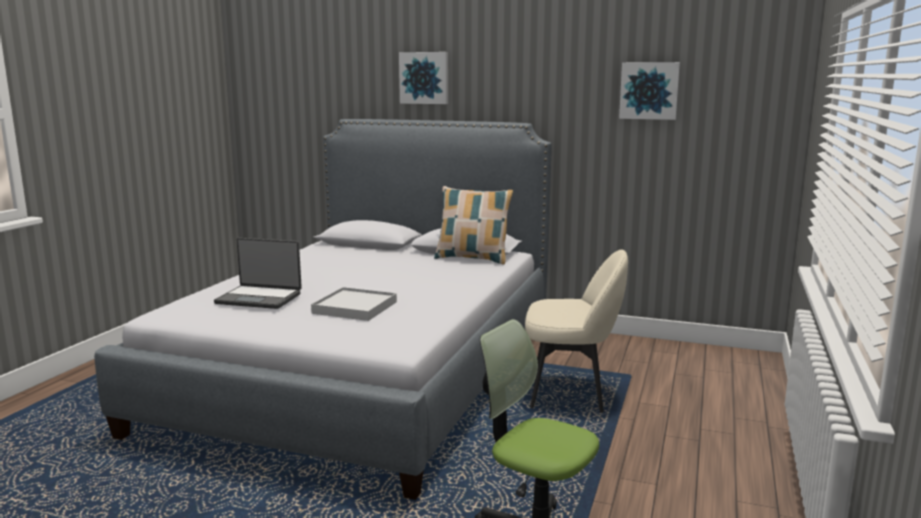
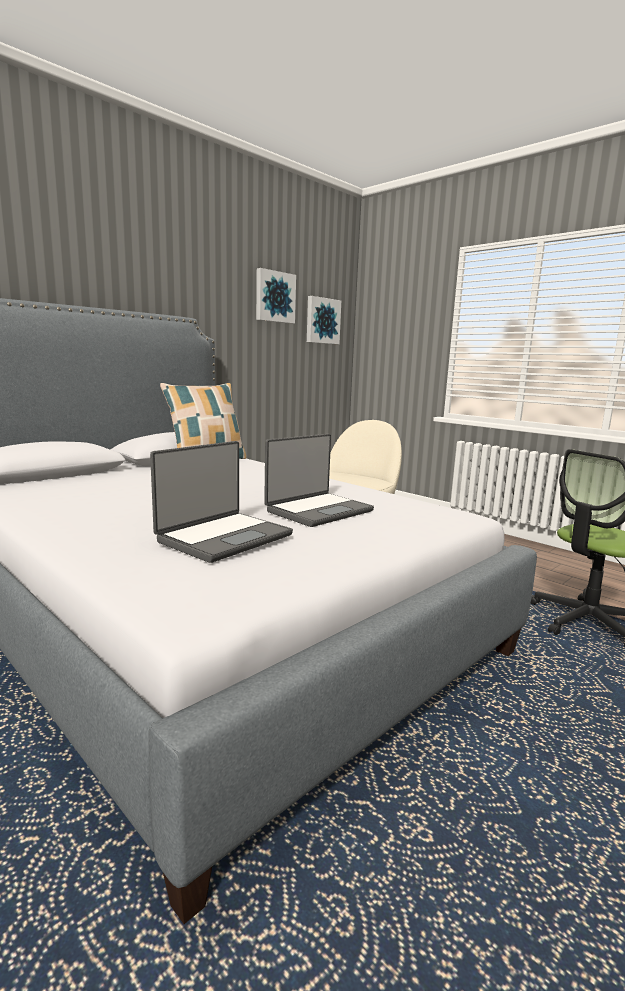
camera: 65 degrees left, 0 degrees up
white tray [311,287,397,321] -> laptop [264,434,374,527]
picture [399,52,448,104] -> picture moved to [307,296,341,344]

